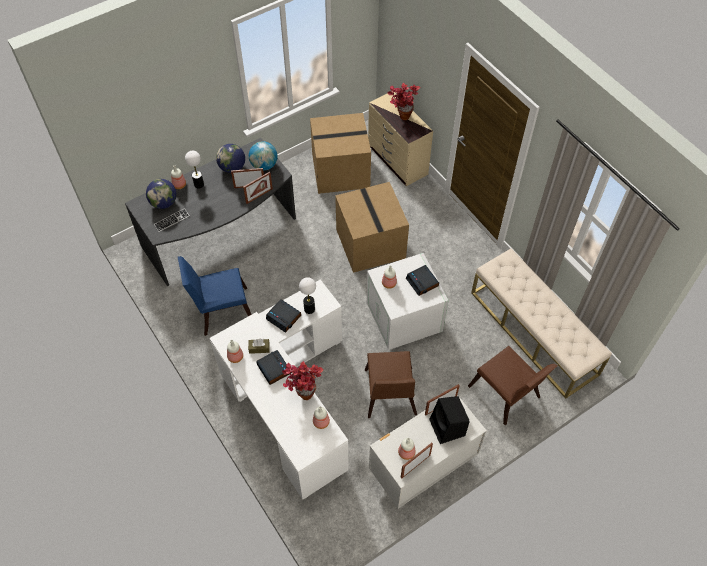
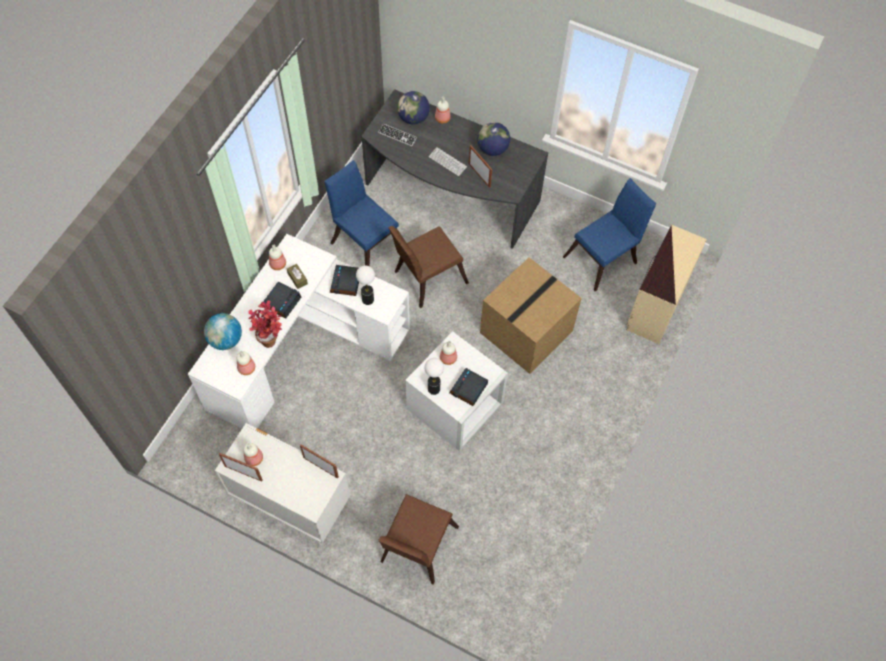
camera: 60 degrees right, 5 degrees up
table lamp [185,151,204,189] -> table lamp moved to [424,358,444,395]
picture frame [243,172,273,204] -> none
globe [249,141,278,171] -> globe moved to [204,313,242,350]
cardboard box [310,113,371,194] -> blue chair [563,178,656,291]
brown chair [365,351,417,418] -> brown chair moved to [388,226,469,308]
potted plant [387,83,420,120] -> none
black speaker [429,396,470,444] -> none
beige bench [471,248,612,399] -> none
none -> keyboard [429,147,467,176]

